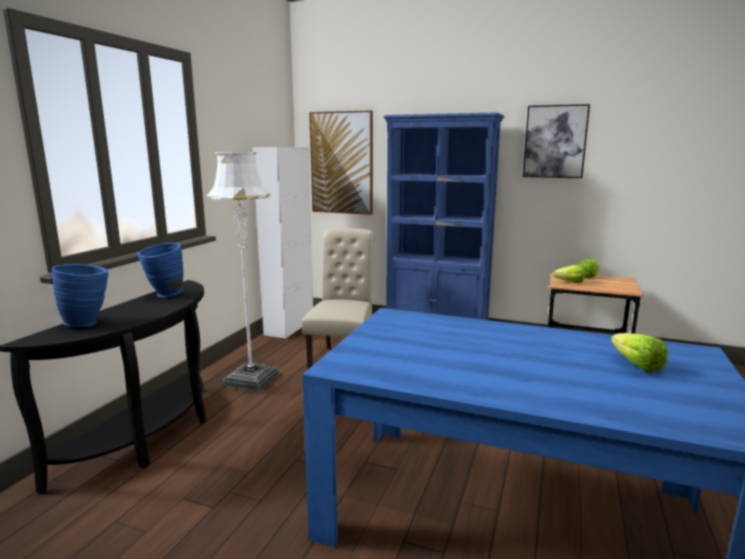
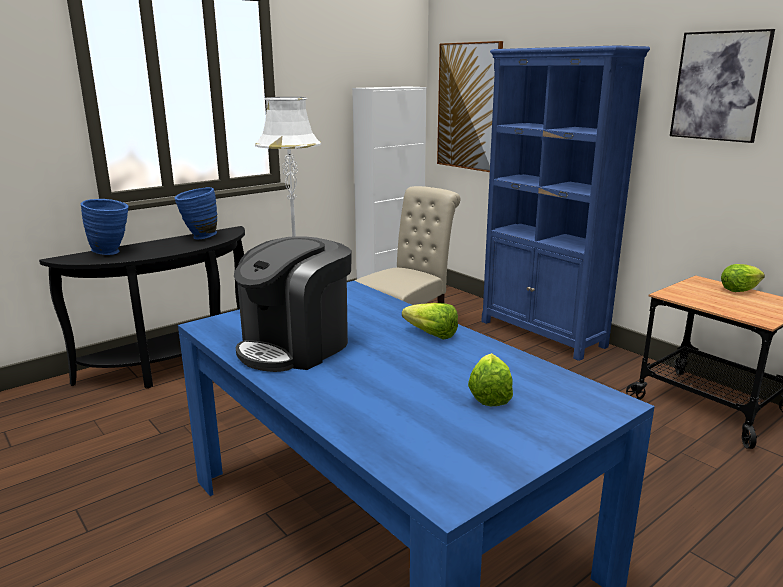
camera: 30 degrees right, 5 degrees up
lettuce [553,264,585,283] -> lettuce moved to [402,303,458,340]
none -> coffee machine [234,236,352,372]

